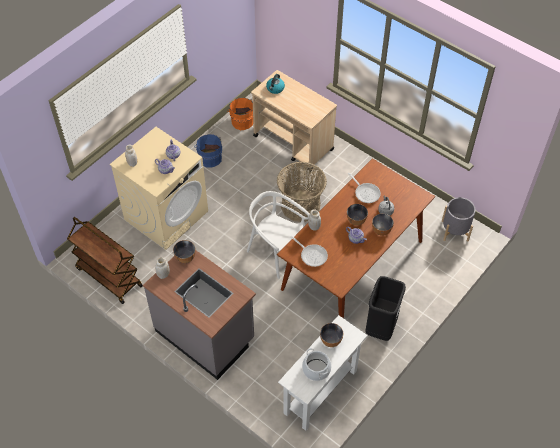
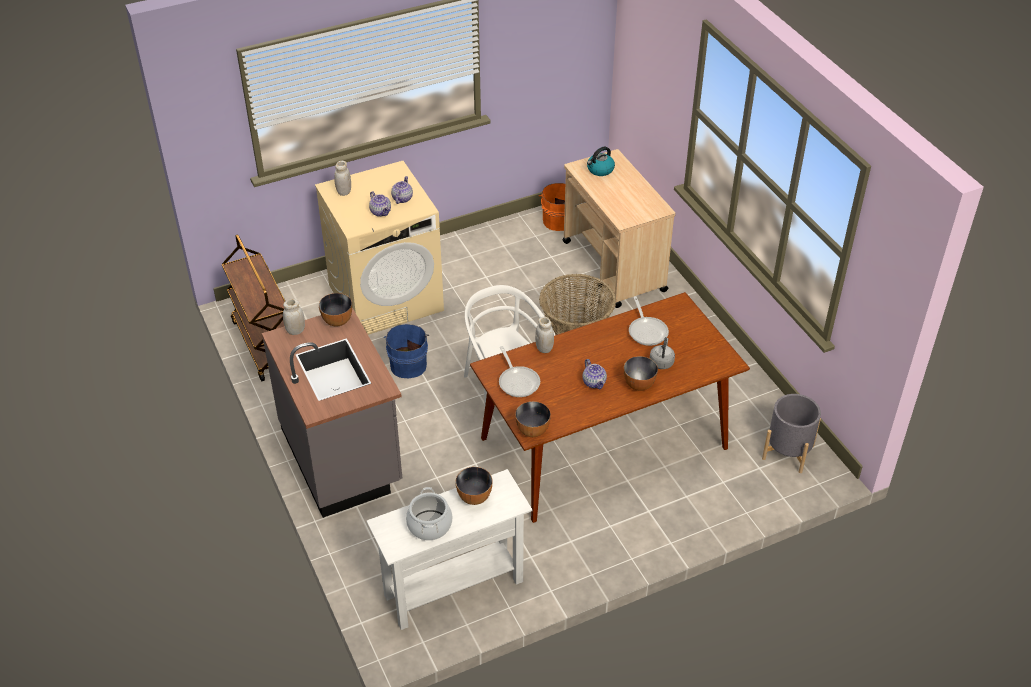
camera: 25 degrees right, 10 degrees down
blue bucket [194,134,222,168] -> blue bucket moved to [383,324,429,378]
bowl [347,204,368,226] -> bowl moved to [515,401,551,437]
black trash can [365,276,406,341] -> none

